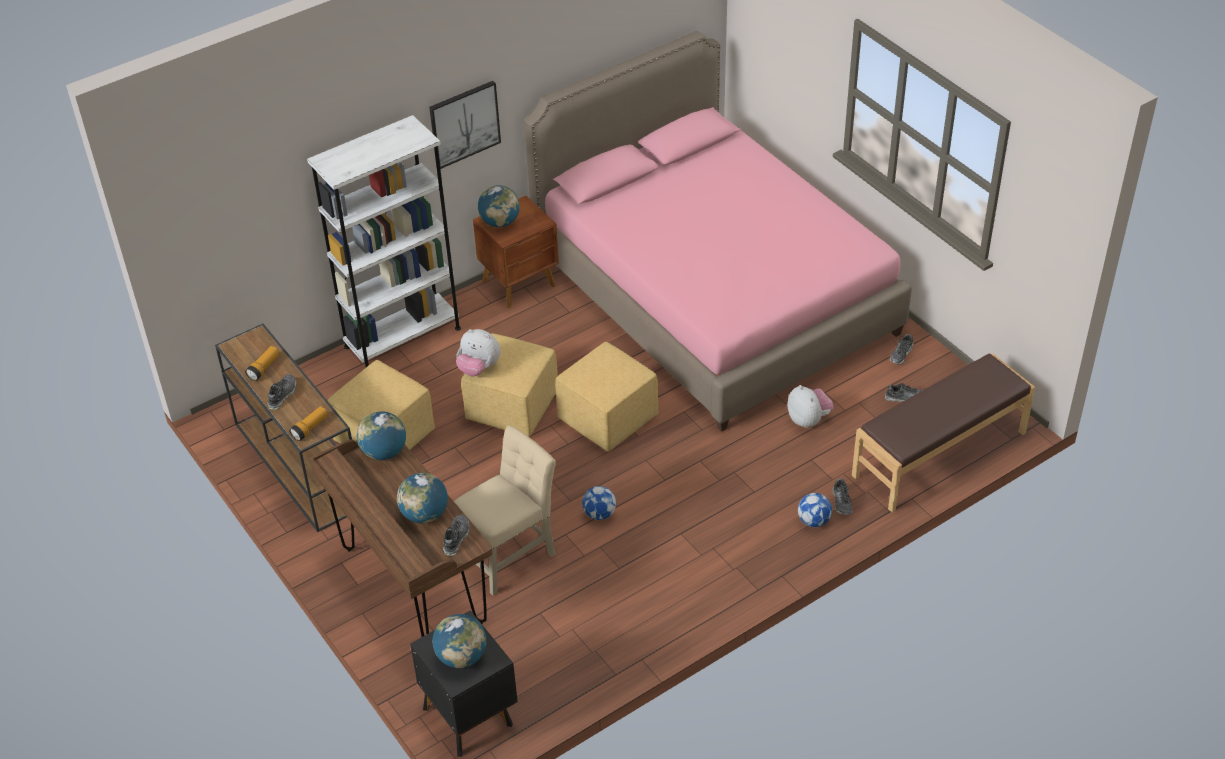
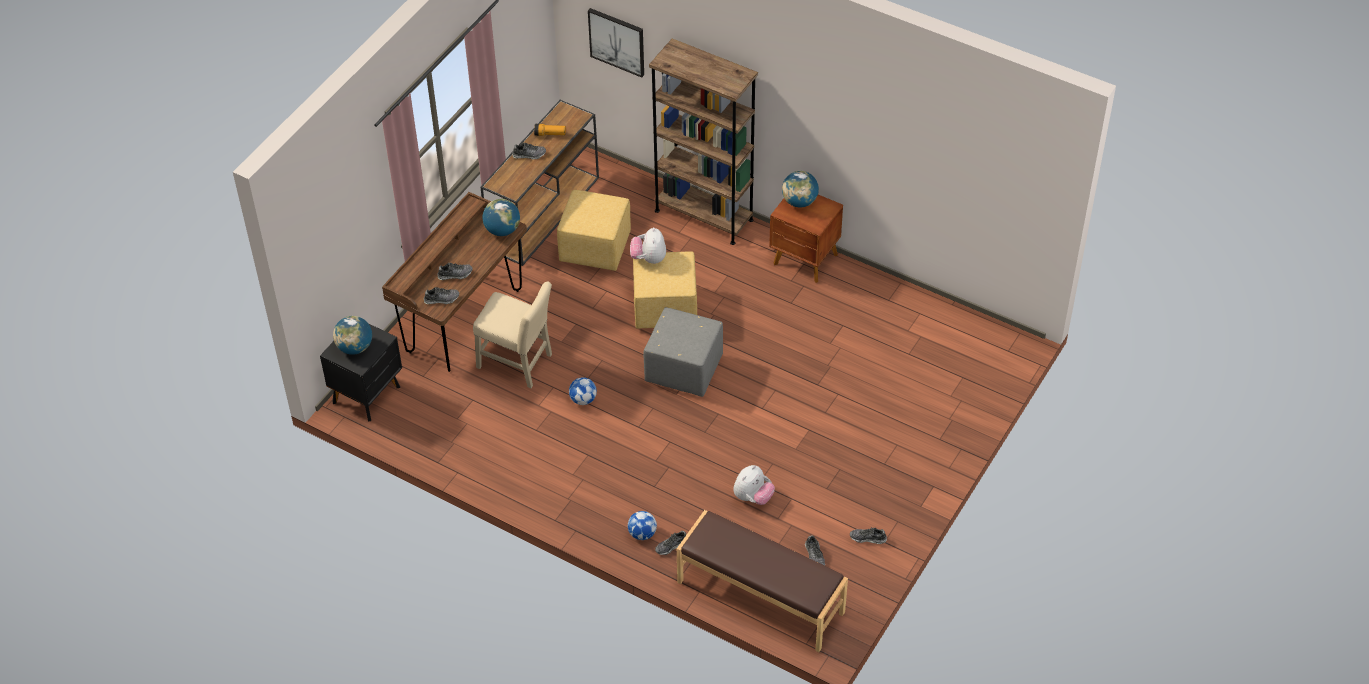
camera: 65 degrees right, 5 degrees up
flashlight [289,406,328,441] -> none
white bookcase [307,115,461,367] -> brown bookcase [649,38,758,245]
globe [397,473,448,523] -> shoe [437,263,472,280]
picture [429,81,501,169] -> picture moved to [588,8,644,77]
pink bed [524,31,912,432] -> none
yellow ottoman [555,342,659,452] -> grey ottoman [643,307,723,397]

